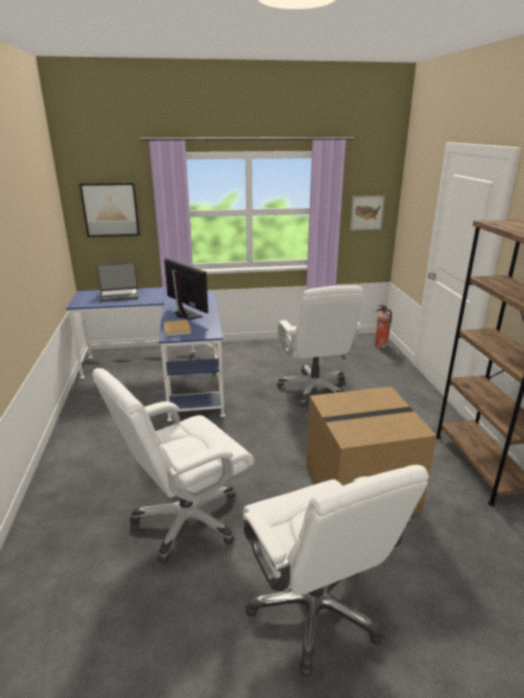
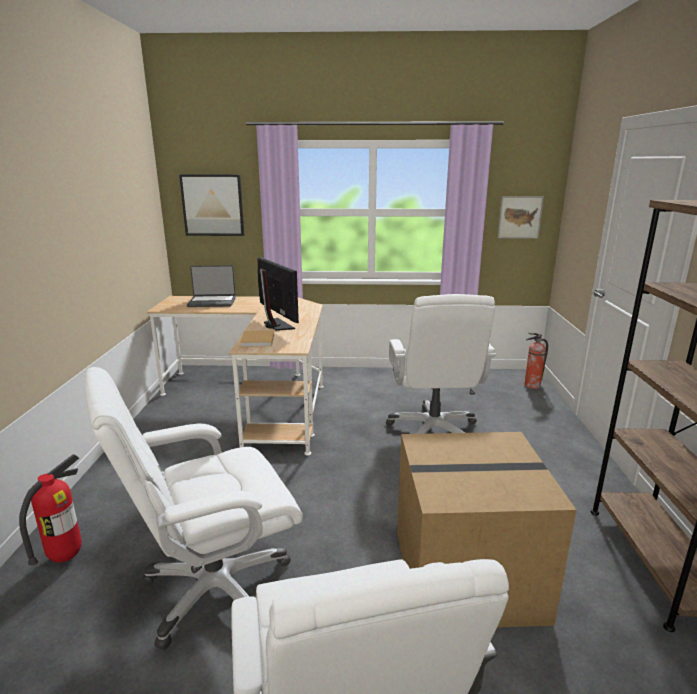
camera: 10 degrees right, 5 degrees down
blue desk [66,287,225,421] -> beige desk [147,296,324,456]
none -> fire extinguisher [19,454,82,566]

